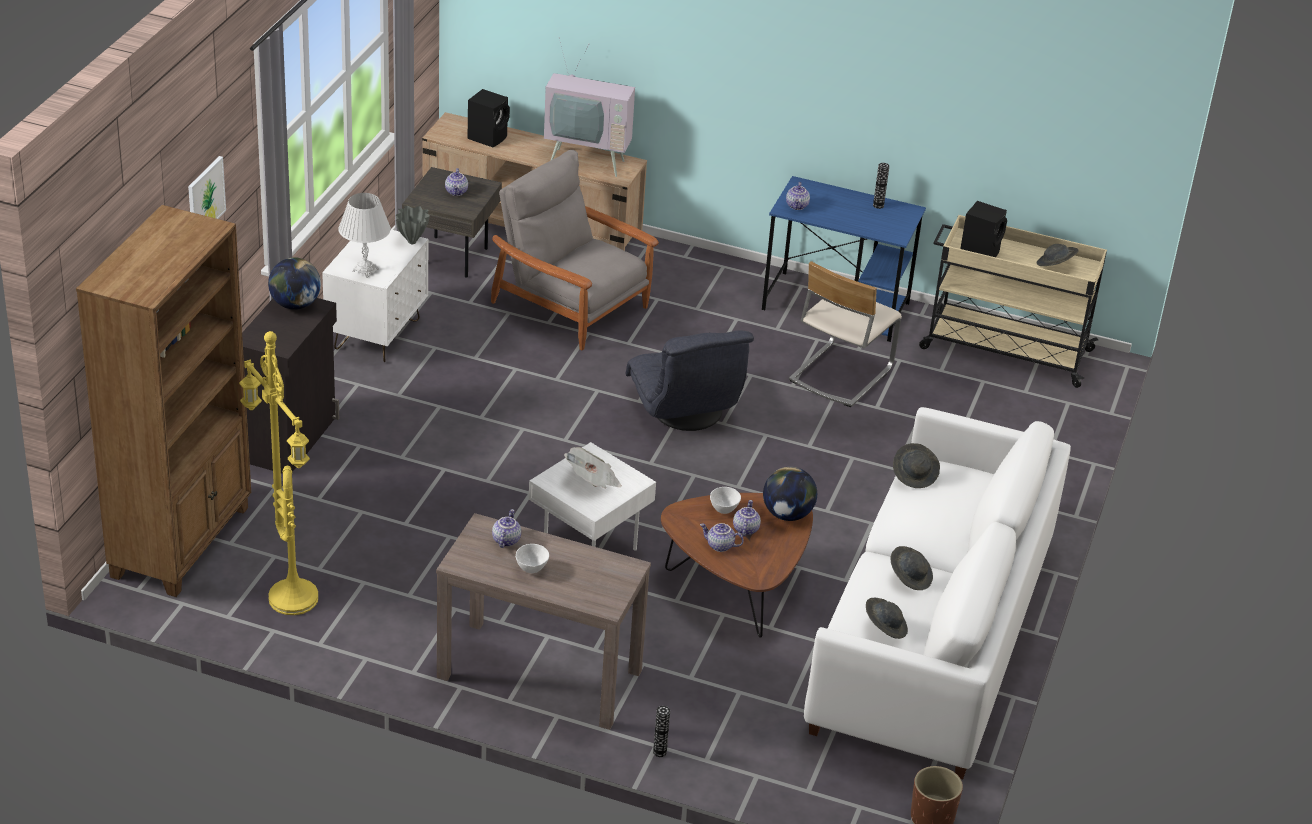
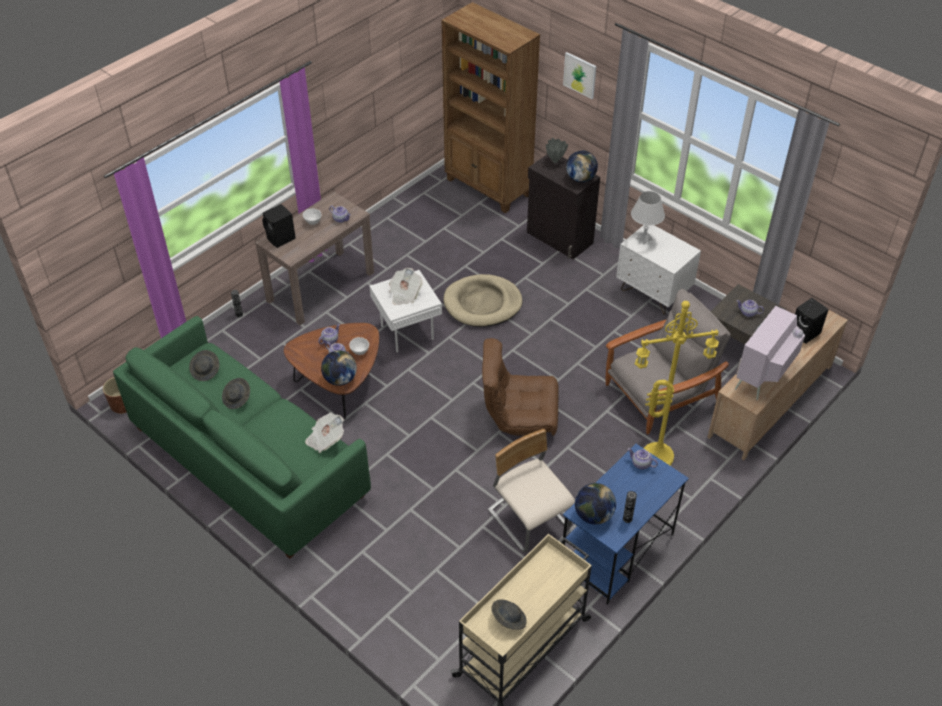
camera: 115 degrees right, 10 degrees up
yellow floor lamp [239,331,318,615] -> yellow floor lamp moved to [635,301,719,466]
grey vase [396,206,430,244] -> grey vase moved to [546,138,568,163]
grey armchair [625,330,754,431] -> brown armchair [482,338,559,436]
white sofa [804,407,1071,779] -> green sofa [113,316,371,559]
grey hat [893,443,940,488] -> newspaper [305,413,344,453]
black speaker [960,201,1007,257] -> black speaker moved to [262,204,296,248]
none -> beige dog bed [443,274,523,327]
none -> globe [575,483,616,525]

